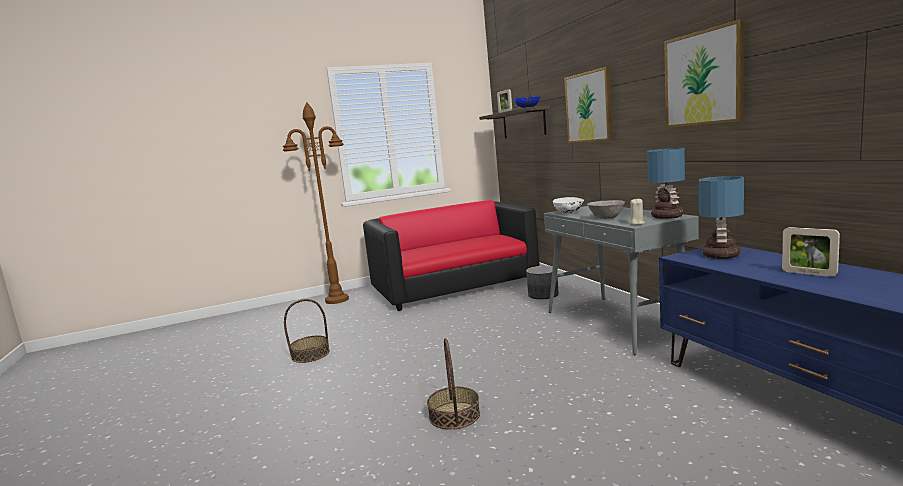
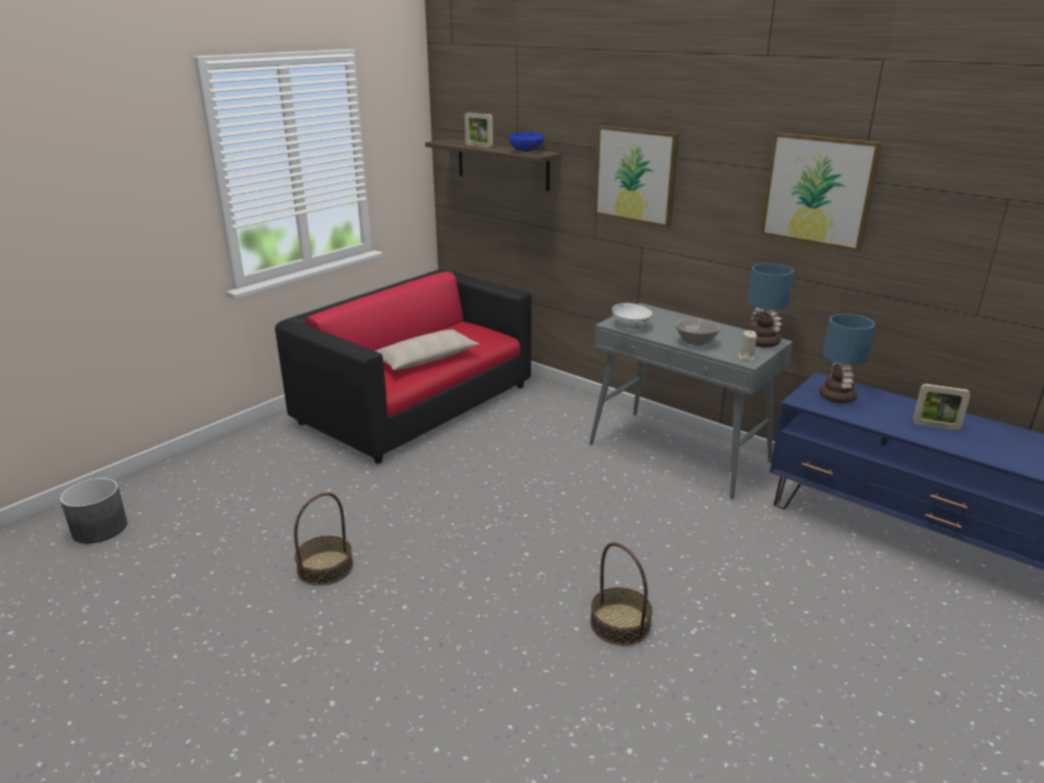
camera: 30 degrees left, 15 degrees up
brown floor lamp [283,102,349,304] -> none
grey planter [526,266,559,299] -> grey planter moved to [60,478,127,544]
none -> beige pillow [376,329,479,370]

